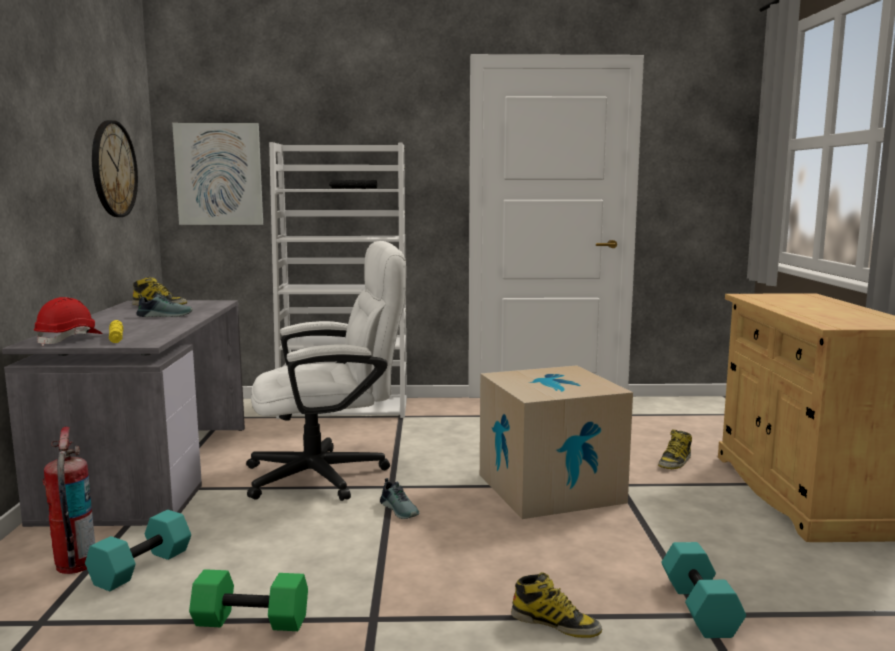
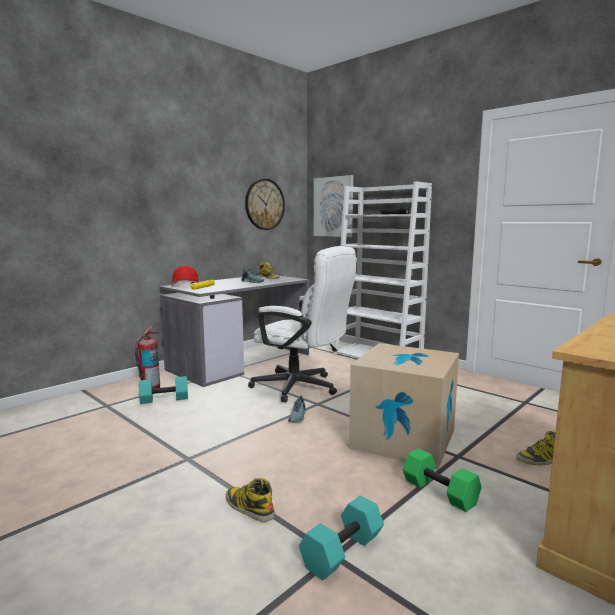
camera: 45 degrees right, 0 degrees up
green dumbbell [189,569,308,631] -> green dumbbell moved to [403,448,482,512]
boot [511,572,602,638] -> boot turned 150 degrees clockwise [226,478,275,522]

